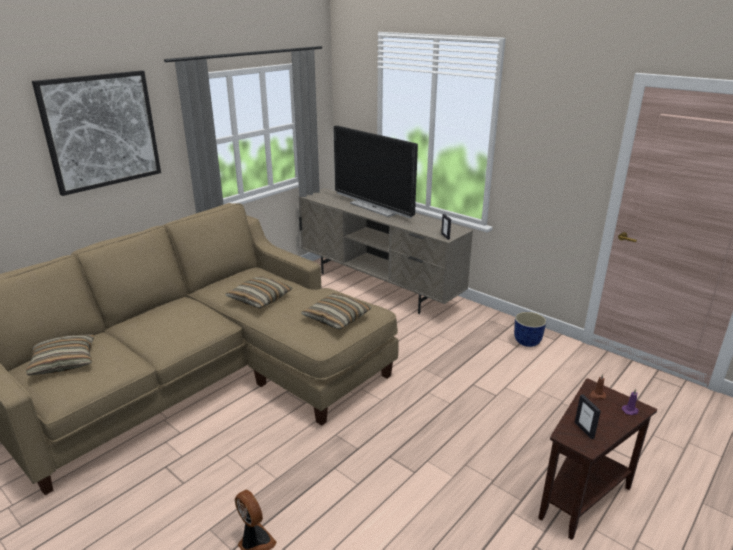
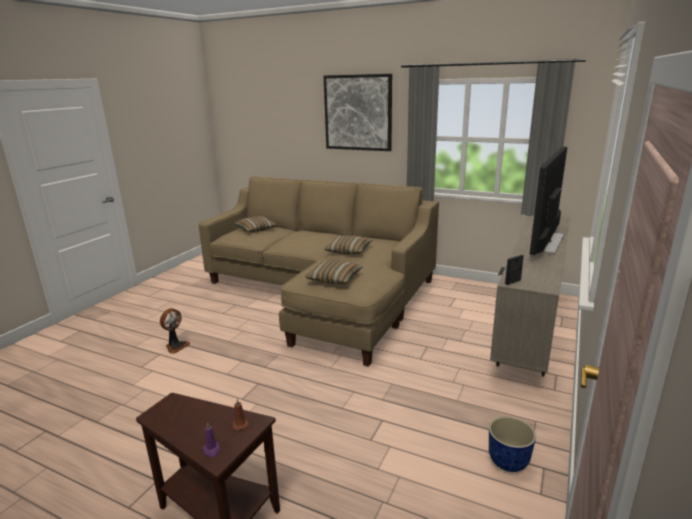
camera: 75 degrees right, 5 degrees down
picture frame [575,395,601,439] -> none

